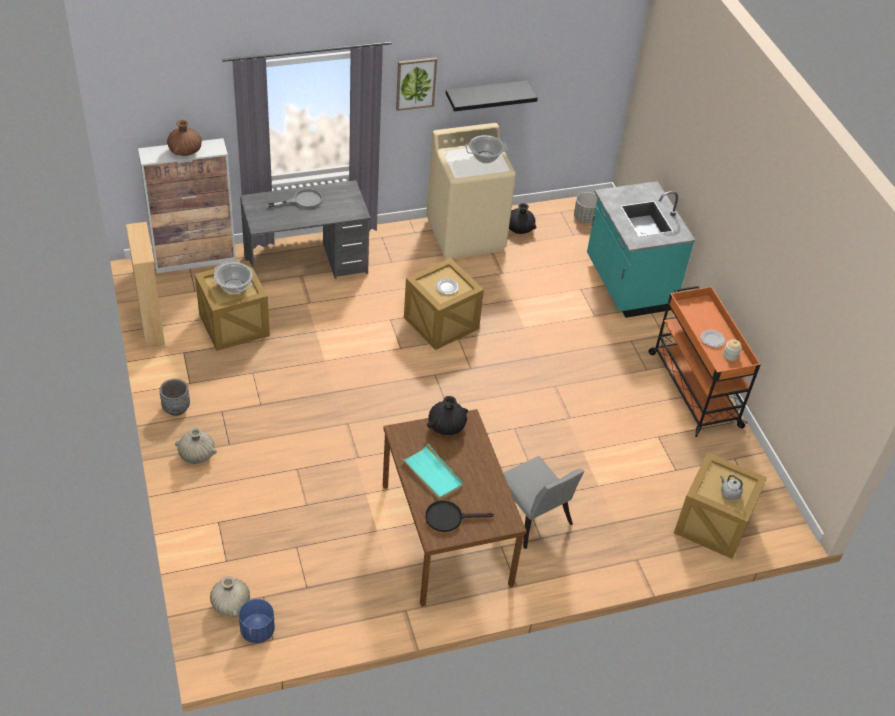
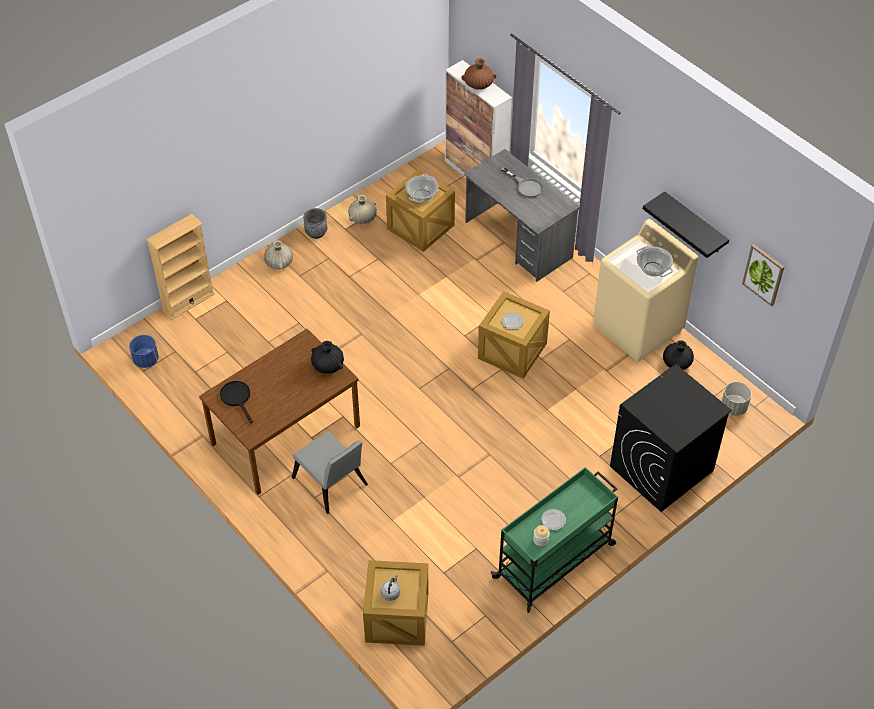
camera: 70 degrees right, 5 degrees up
beige bookcase [126,222,167,350] -> beige bookcase moved to [146,214,215,320]
beige vase [210,576,250,617] -> beige vase moved to [348,195,377,224]
picture [396,57,437,111] -> picture moved to [742,244,784,306]
turquoise tray [402,444,463,499] -> none
grey chair [503,456,585,549] -> grey chair turned 75 degrees counterclockwise [292,431,368,514]
turquoise counter [587,181,695,318] -> black washing machine [610,364,732,512]
orange cart [649,286,761,437] -> green cart [491,467,618,613]

